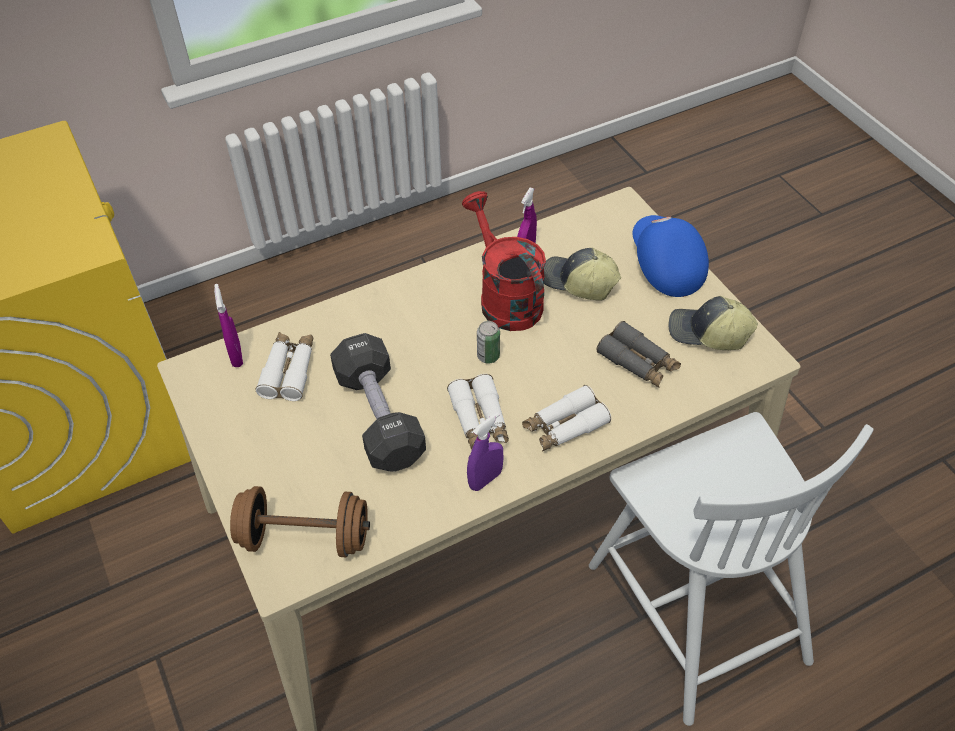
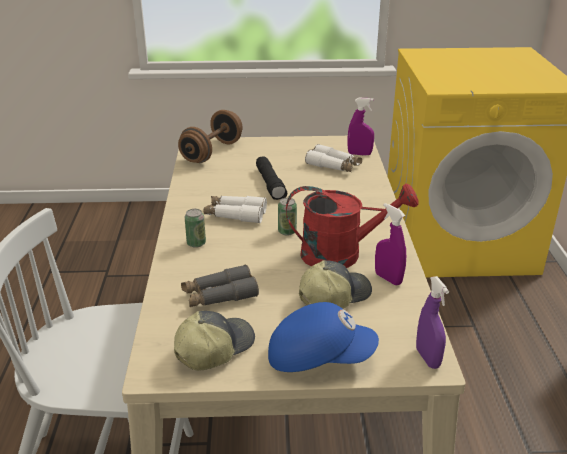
camera: 115 degrees right, 20 degrees down
black dumbbell [330,333,426,472] -> black flashlight [256,156,287,200]
purple spray bottle [467,412,503,491] -> purple spray bottle moved to [416,276,449,369]
white binoculars [522,385,611,451] -> can [185,209,206,248]

